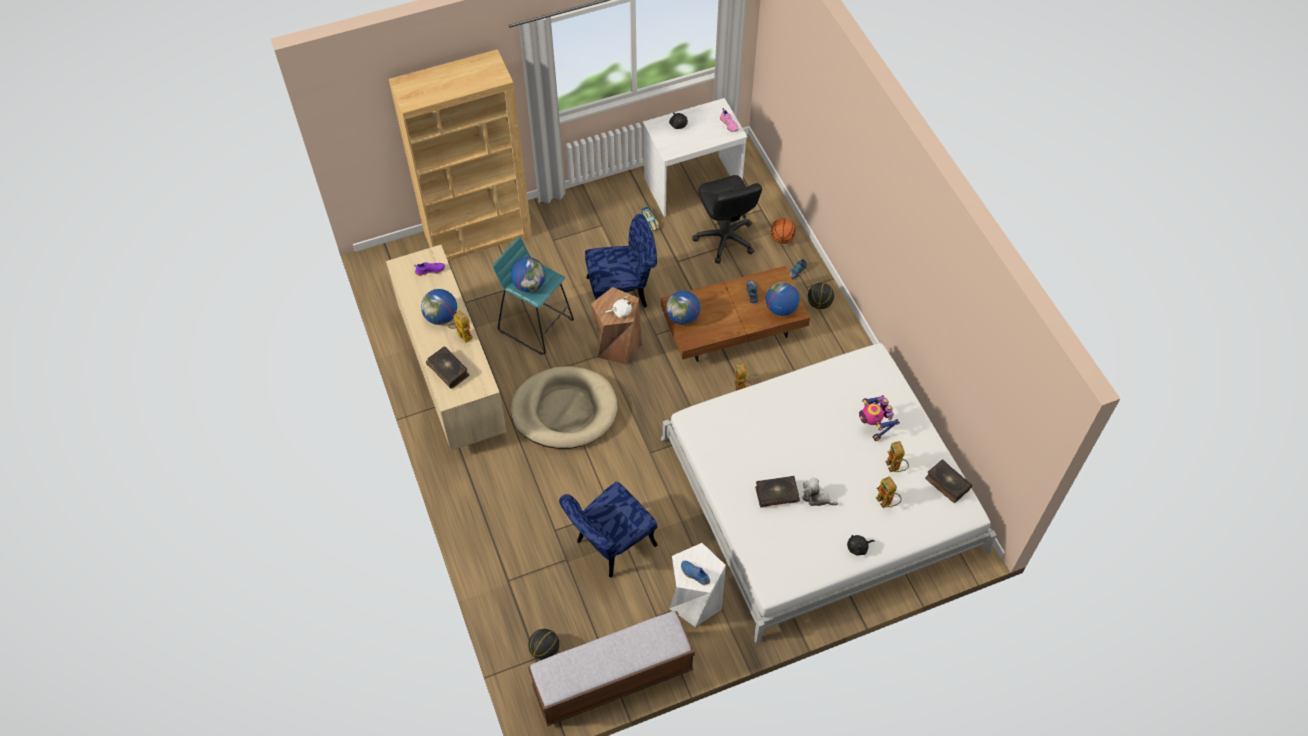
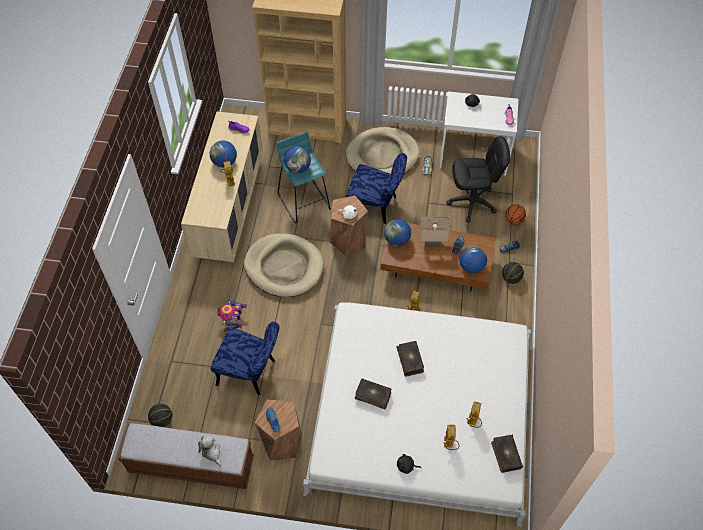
camera: 30 degrees right, 0 degrees up
book [426,346,469,389] -> book moved to [396,341,424,376]
blue chair [559,482,658,577] -> blue chair turned 150 degrees counterclockwise [211,321,280,395]
white stool [669,543,726,627] -> brown stool [255,400,302,460]
black office chair [692,175,762,264] -> black office chair turned 105 degrees counterclockwise [446,136,510,222]
plush toy [802,478,838,506] -> plush toy moved to [198,435,221,466]
toy robot [859,395,900,441] -> toy robot moved to [217,300,247,333]
none -> beige dog bed [346,127,419,174]
none -> beige table lamp [420,217,450,248]

